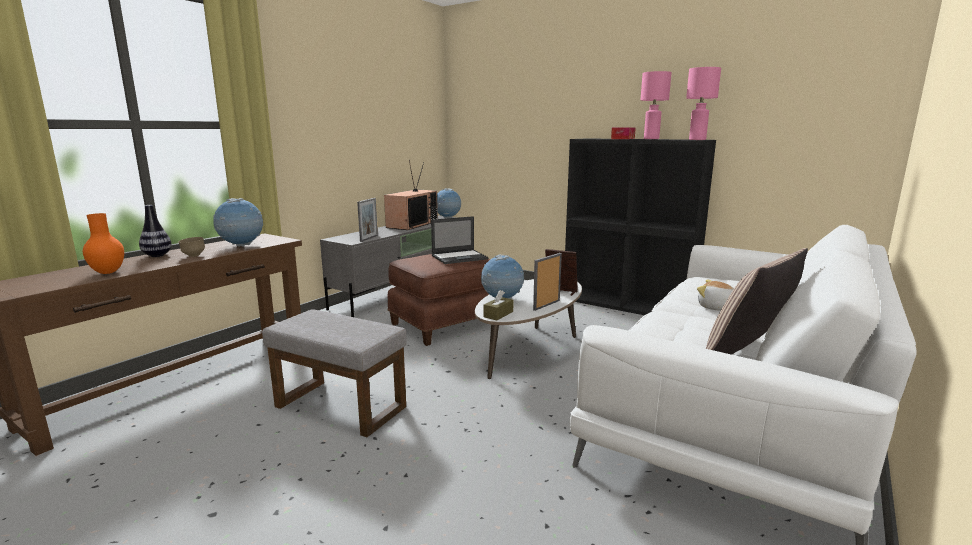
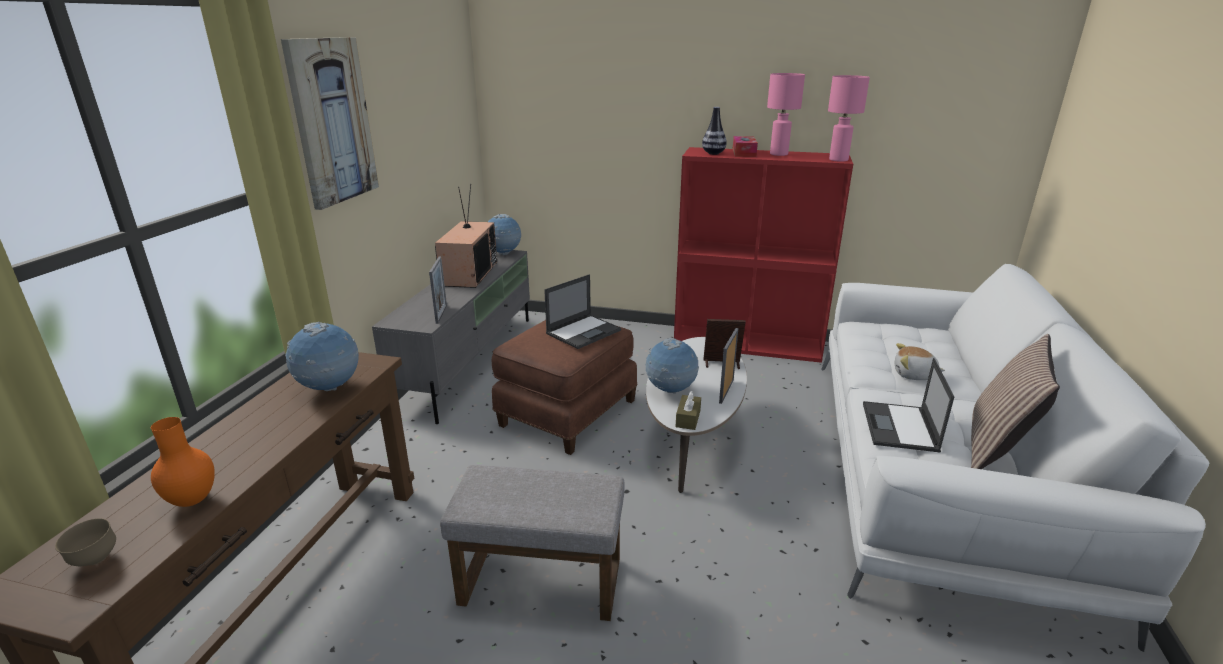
camera: 20 degrees left, 10 degrees up
vase [139,205,172,257] -> vase moved to [702,107,727,155]
brown bowl [178,237,205,257] -> brown bowl moved to [55,518,116,566]
black bookcase [565,138,716,315] -> red bookcase [674,147,853,363]
none -> picture [281,37,379,210]
none -> laptop [863,358,954,452]

